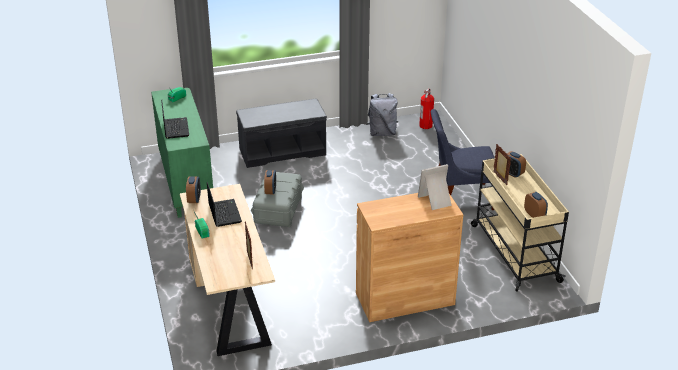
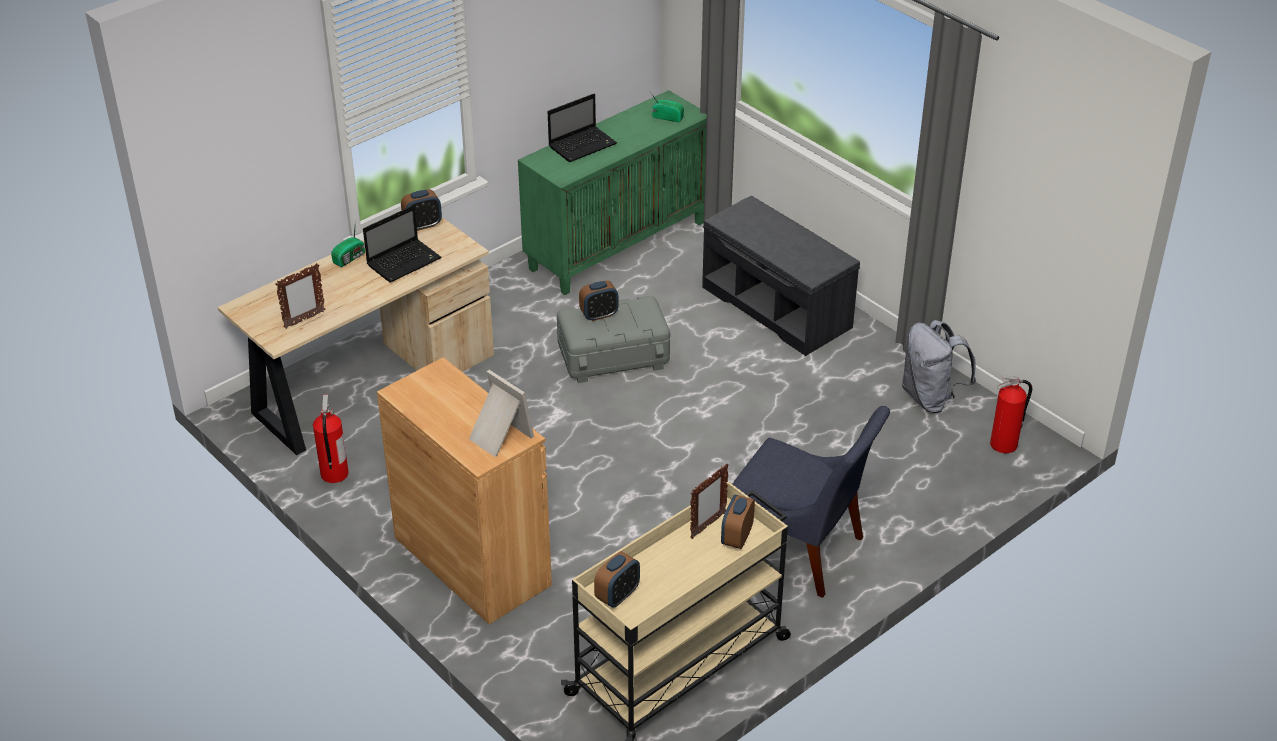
camera: 65 degrees right, 5 degrees up
blue chair [431,109,495,210] -> blue chair turned 150 degrees clockwise [733,406,890,598]
none -> fire extinguisher [313,394,349,483]

